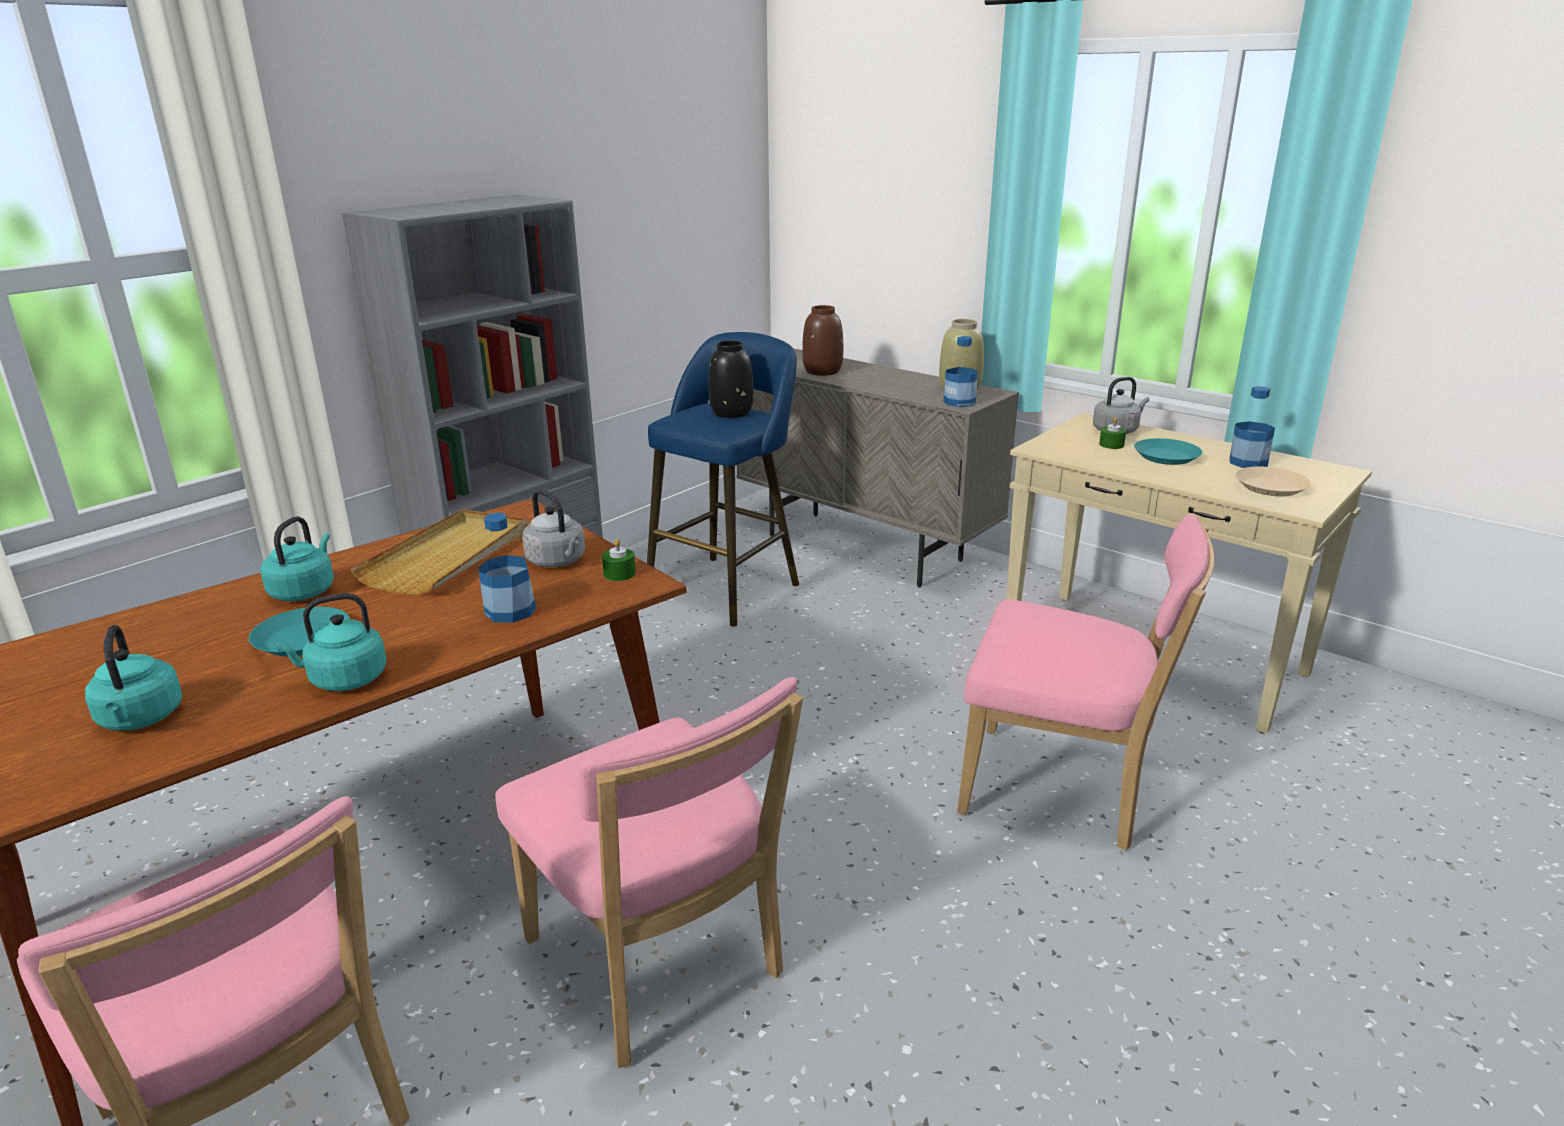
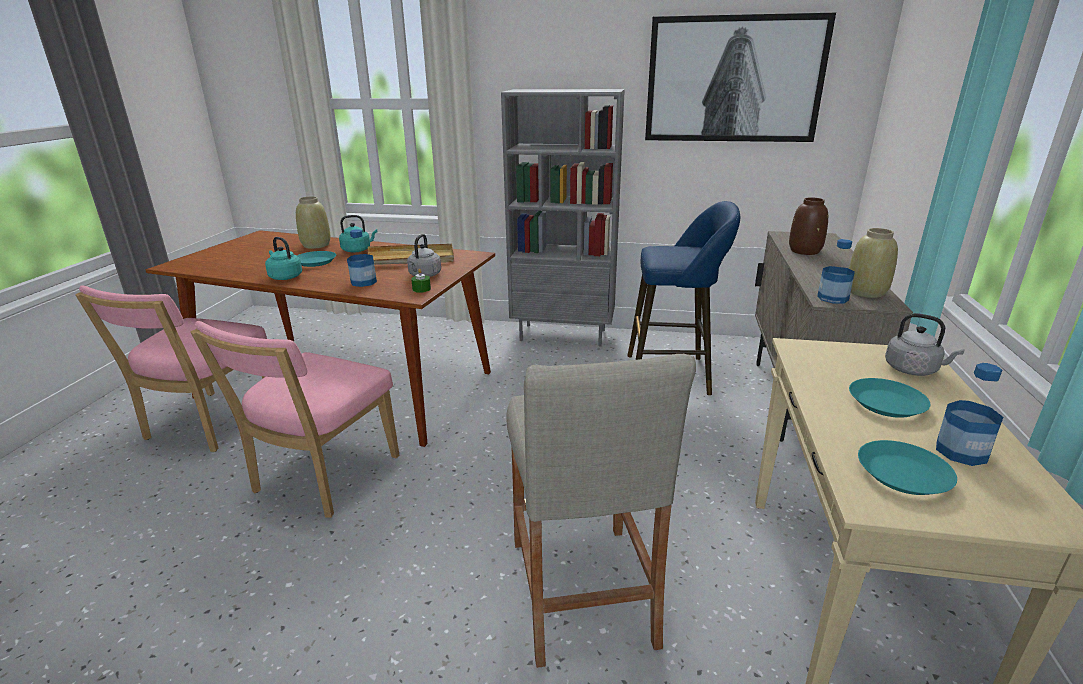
camera: 60 degrees right, 0 degrees up
turquoise kettle [85,625,182,731] -> none
black vase [708,340,754,418] -> none
pink chair [957,514,1214,850] -> beige stool [506,354,696,668]
green candle [1099,417,1126,449] -> none
beige plate [1235,466,1311,496] -> turquoise plate [858,440,957,495]
none -> beige vase [296,196,331,249]
none -> picture [645,13,836,142]

